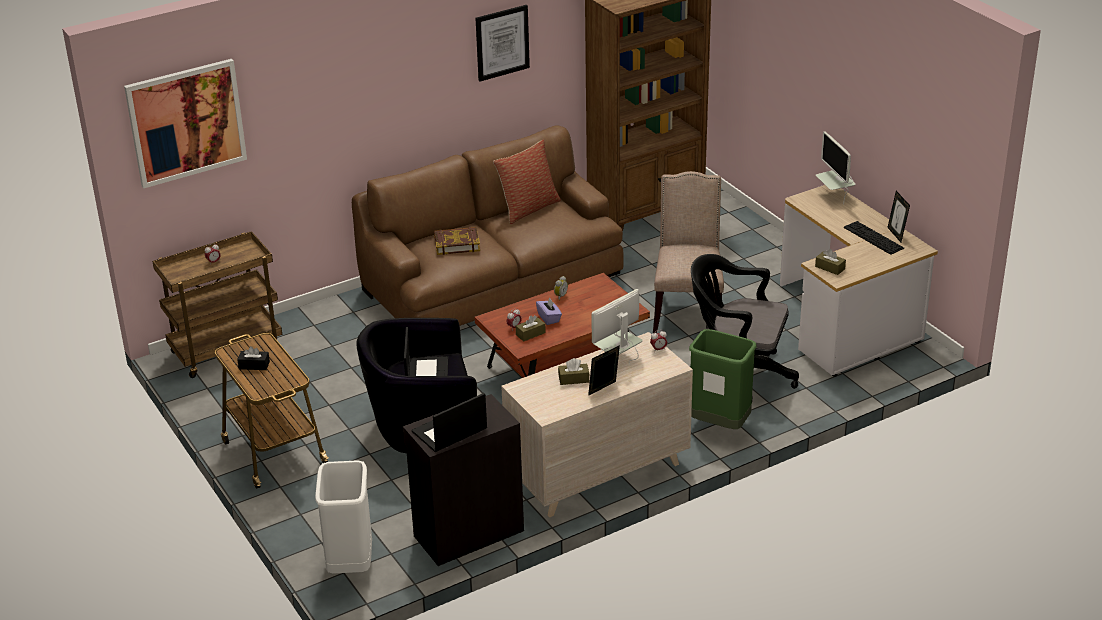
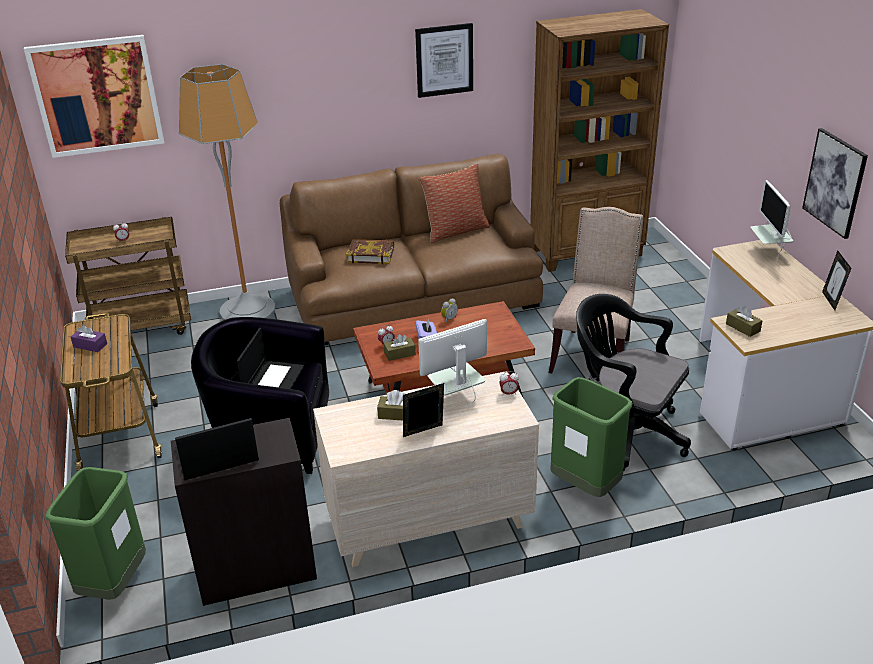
camera: 15 degrees right, 0 degrees up
black tissue box [237,346,270,370] -> purple tissue box [71,325,107,352]
white trash can [315,460,372,574] -> green trash can [46,467,146,600]
keyboard [844,221,904,255] -> none
none -> floor lamp [179,64,276,320]
none -> picture [802,128,868,239]

